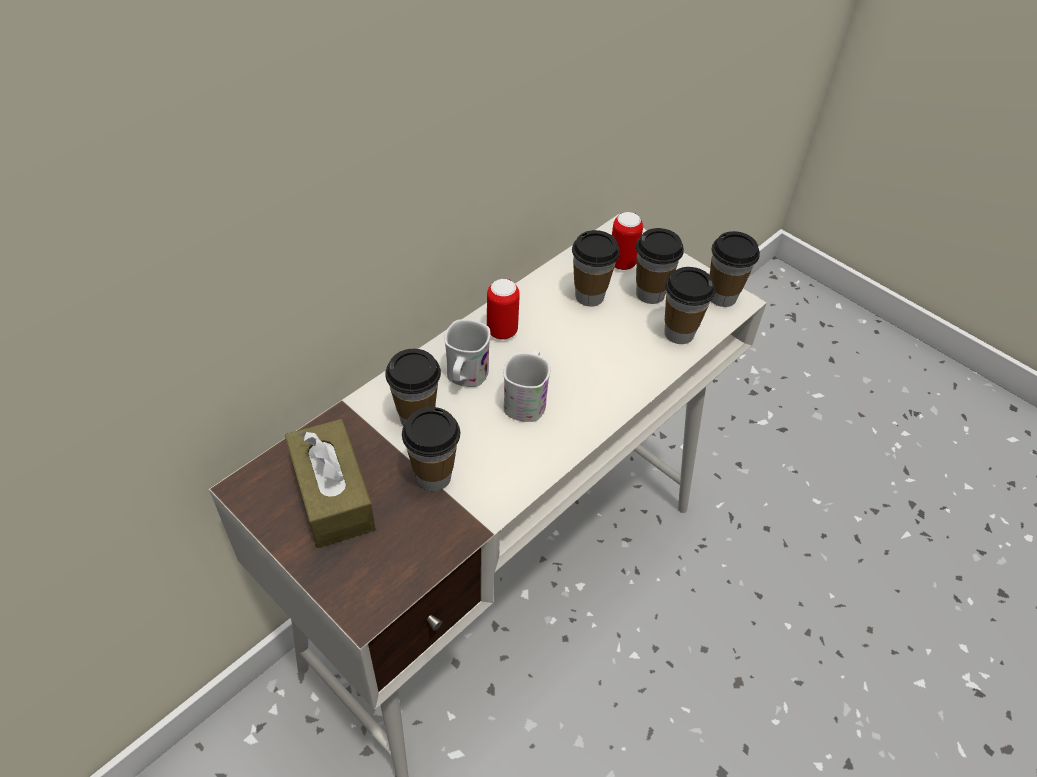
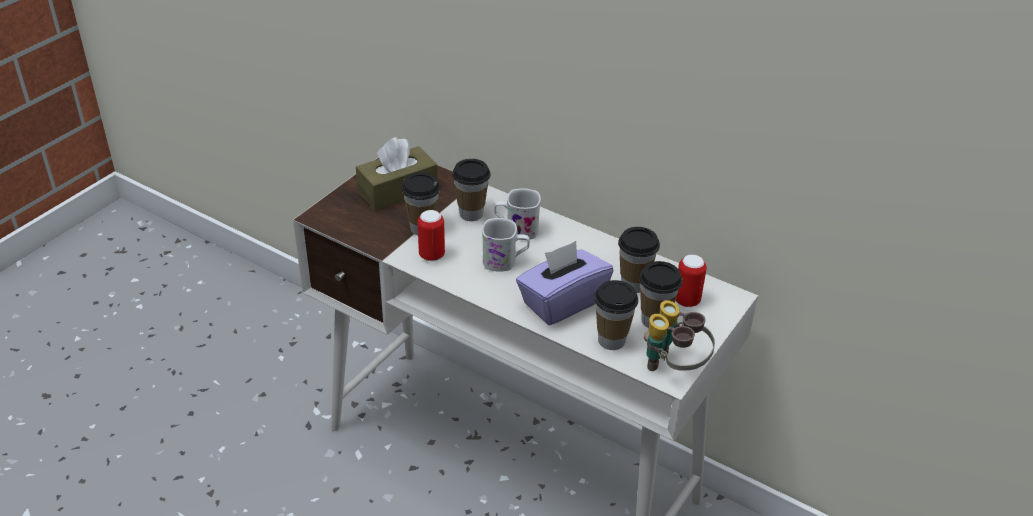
camera: 80 degrees right, 10 degrees down
can [487,279,520,339] -> can moved to [417,210,445,261]
cup [710,231,760,307] -> binoculars [644,300,715,371]
none -> purple tissue box [516,241,613,325]

